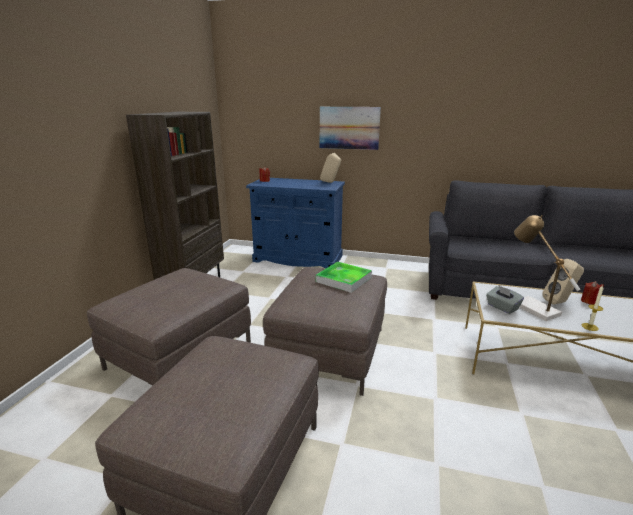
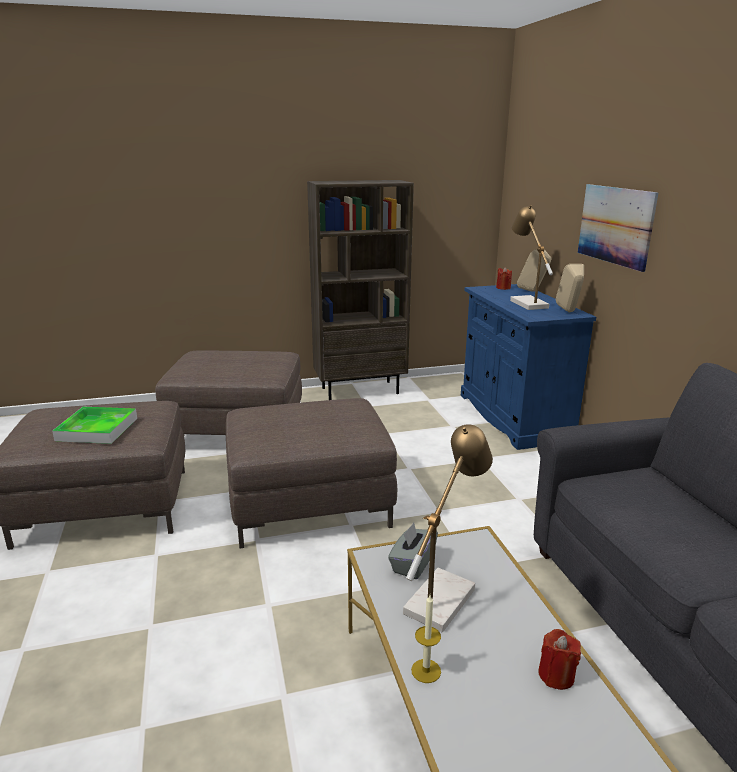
camera: 60 degrees right, 0 degrees up
tray [316,262,372,293] -> tray moved to [52,407,137,444]
beige speaker [542,259,584,305] -> beige speaker moved to [517,250,552,292]
none -> table lamp [510,205,553,310]

